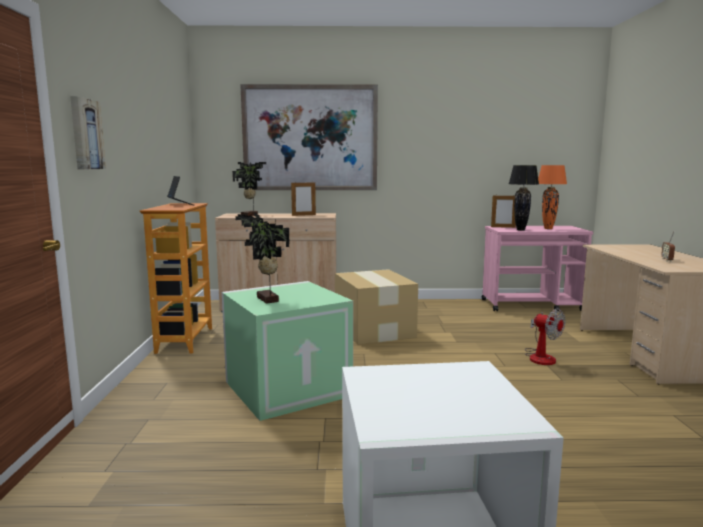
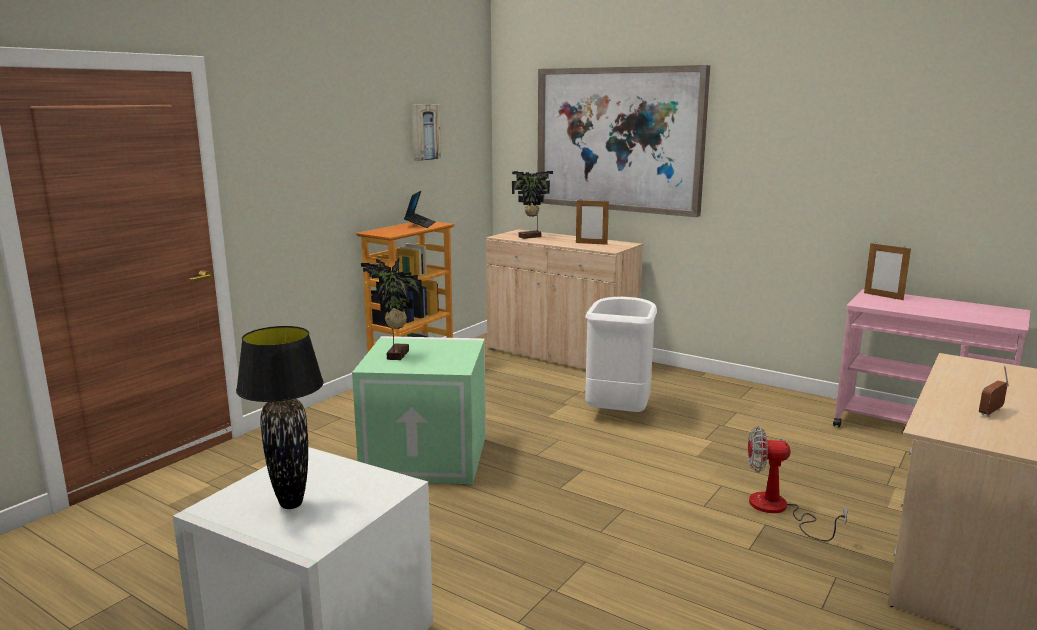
camera: 35 degrees right, 5 degrees up
picture [70,96,106,169] -> picture moved to [412,105,441,161]
cardboard box [335,269,418,345] -> white trash can [585,297,657,412]
black table lamp [509,165,539,231] -> black table lamp moved to [236,326,324,509]
fan [525,309,565,365] -> fan turned 105 degrees clockwise [748,427,848,541]
orange table lamp [538,165,567,229] -> none

